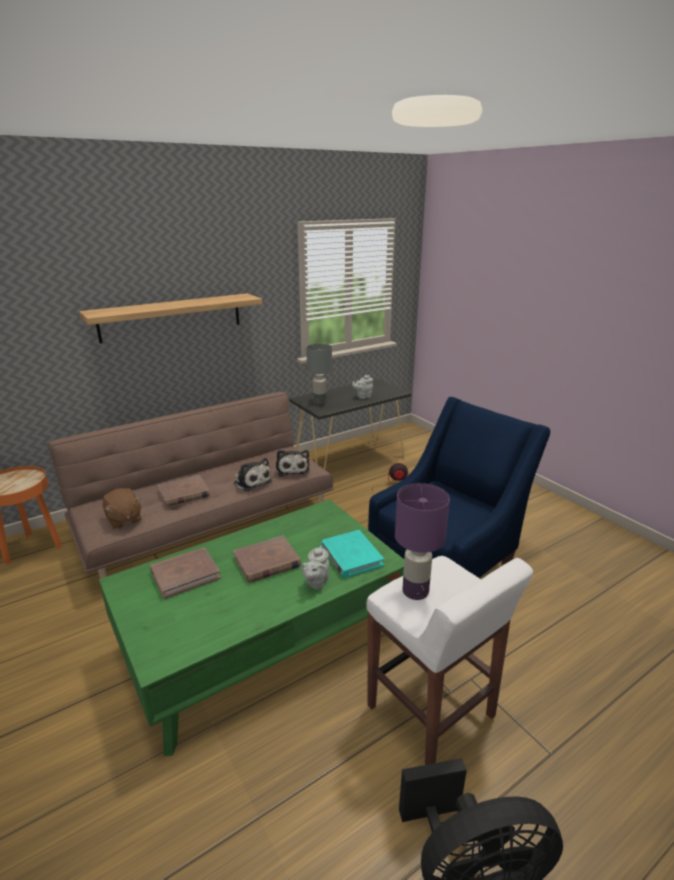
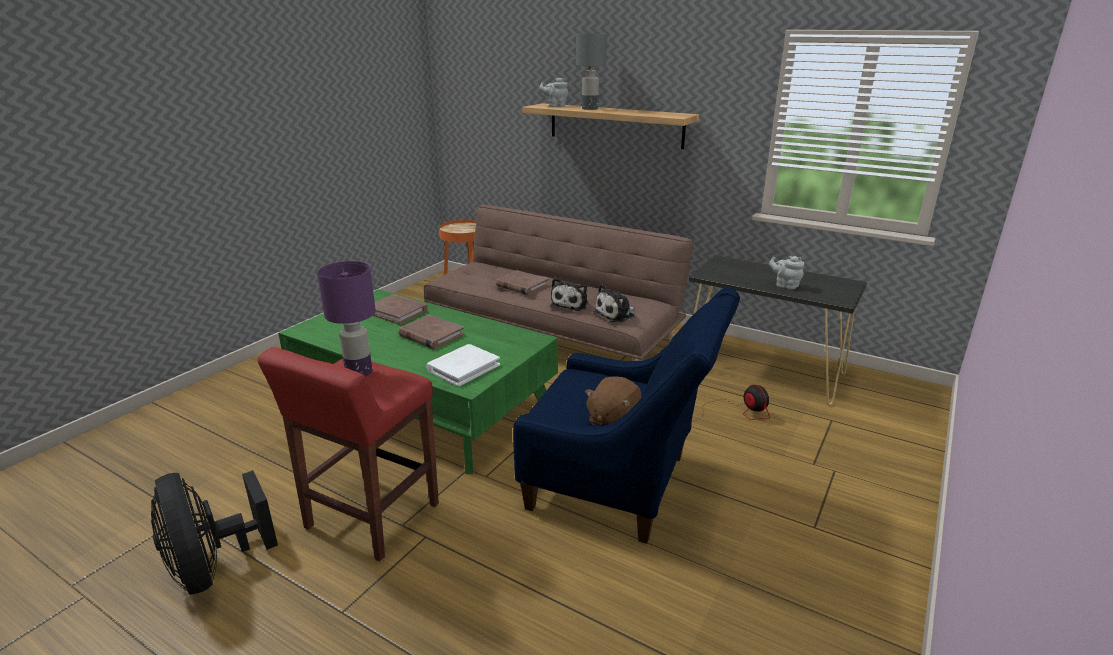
camera: 65 degrees right, 0 degrees up
brown plush toy [103,488,142,529] -> brown plush toy moved to [585,376,641,426]
grey teapot [301,546,330,590] -> grey teapot moved to [540,77,569,107]
grey table lamp [306,344,332,405] -> grey table lamp moved to [576,33,607,110]
turquoise book [321,530,384,578] -> white book [426,344,500,387]
white stool [366,556,533,765] -> red stool [258,347,439,562]

